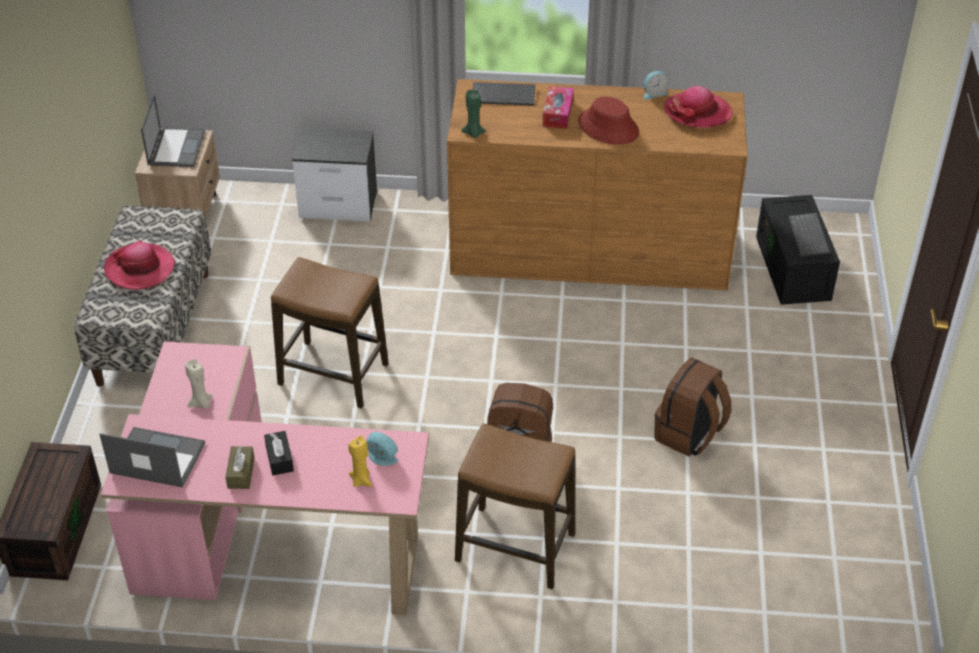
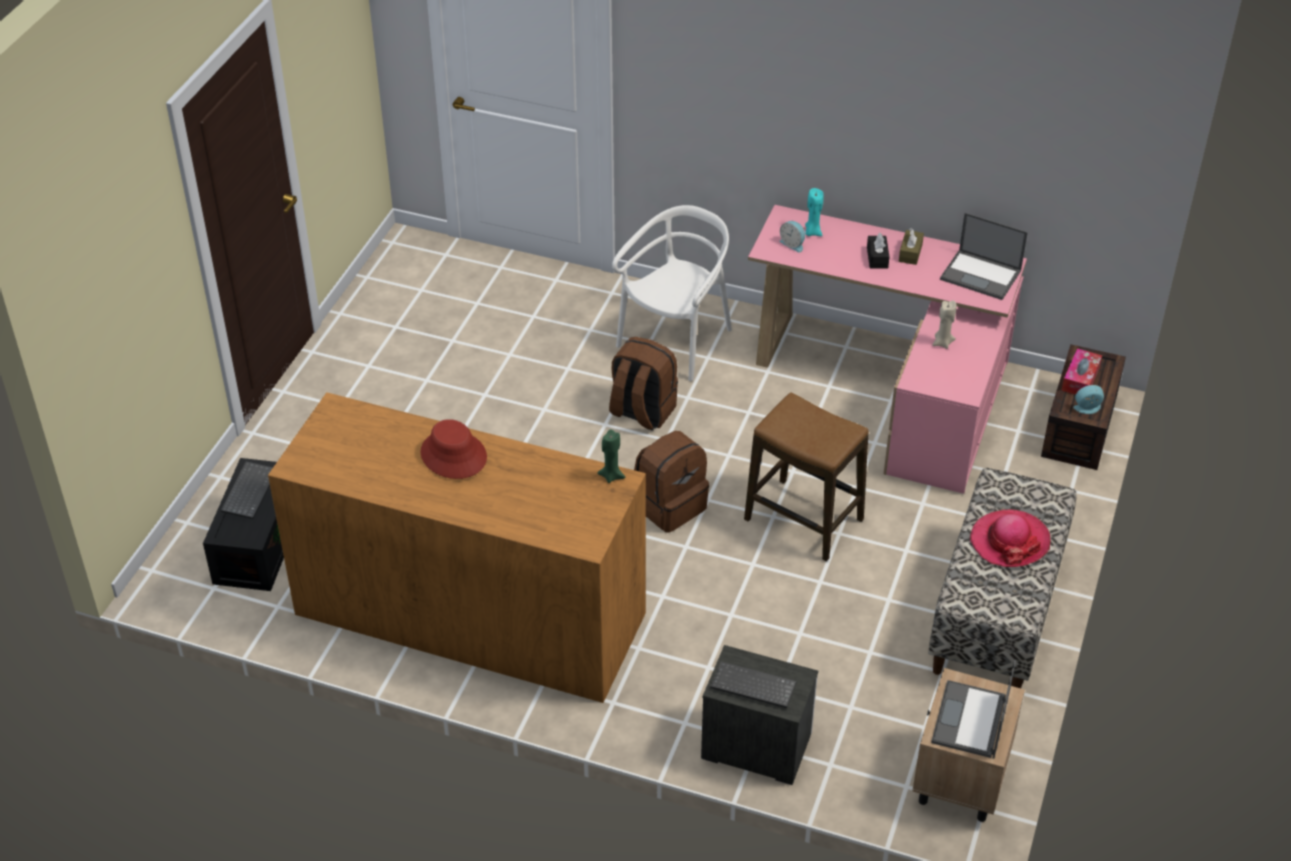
camera: 165 degrees left, 0 degrees up
yellow candle [349,436,372,487] -> turquoise candle [805,188,824,236]
stool [455,423,575,589] -> white chair [612,205,732,381]
keyboard [473,82,535,106] -> keyboard moved to [710,661,797,708]
tissue box [542,86,574,129] -> tissue box moved to [1061,348,1102,395]
alarm clock [644,71,669,100] -> alarm clock moved to [1073,385,1104,414]
brown backpack [654,358,732,457] -> brown backpack moved to [634,431,709,533]
hat [664,86,733,128] -> none

